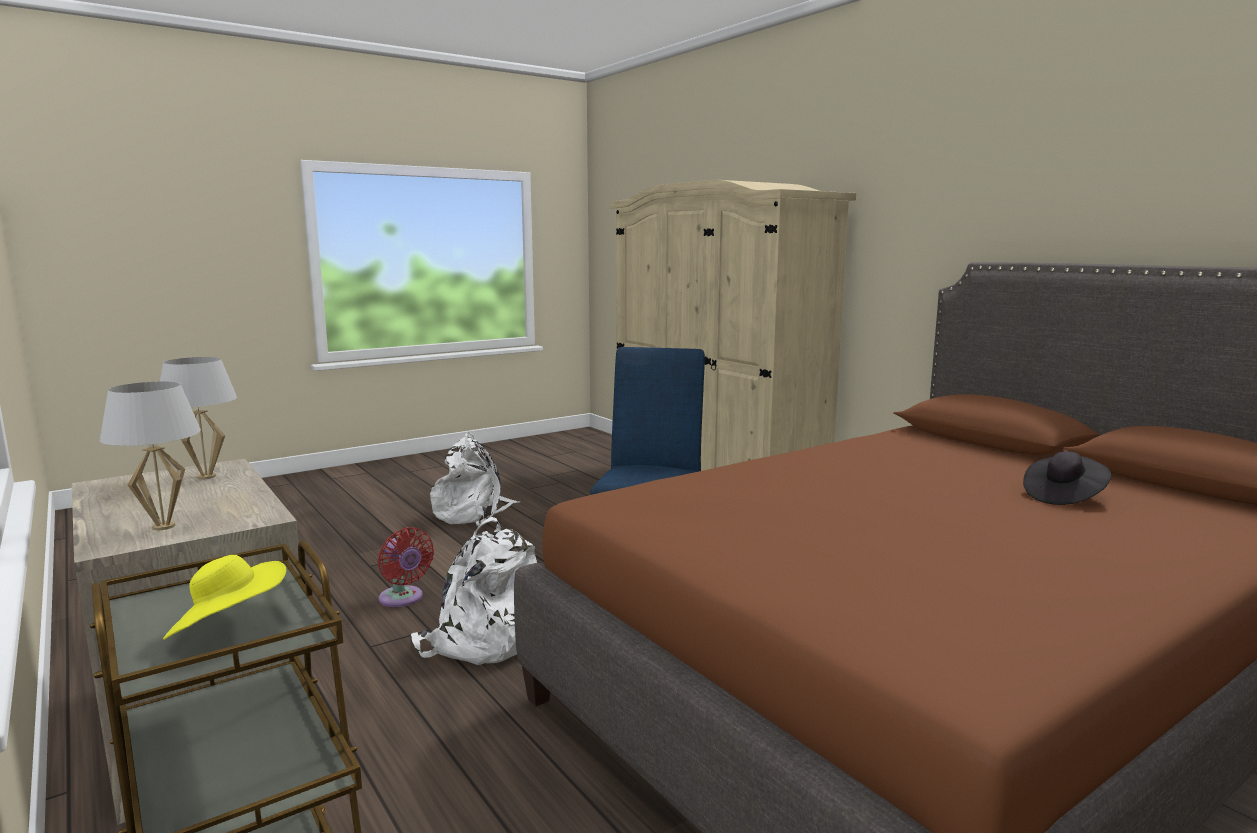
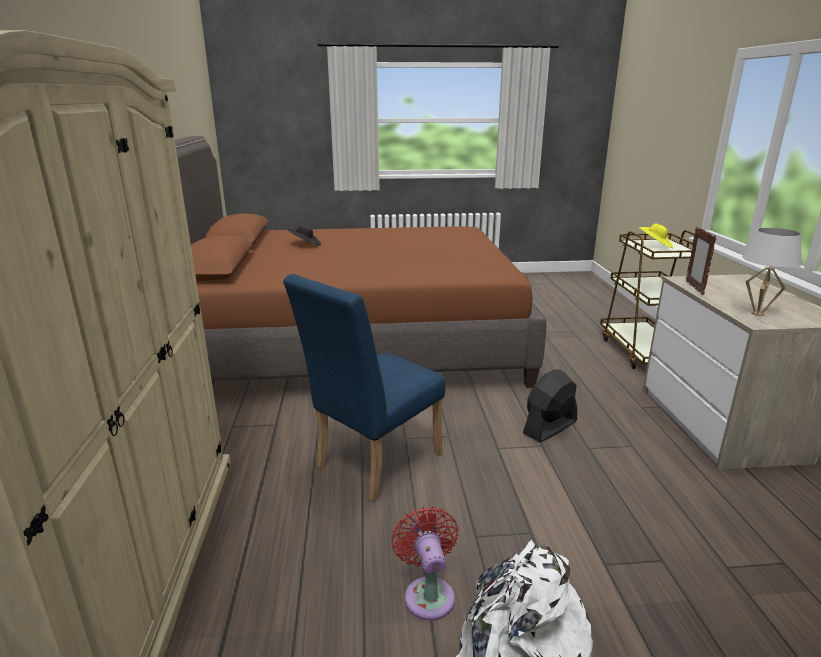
camera: 150 degrees left, 10 degrees up
white table lamp [100,381,201,530] -> none
red fan [378,527,434,607] -> red fan moved to [391,507,459,621]
white backpack [411,517,537,665] -> black fan [523,369,577,443]
none -> picture frame [686,227,716,295]

